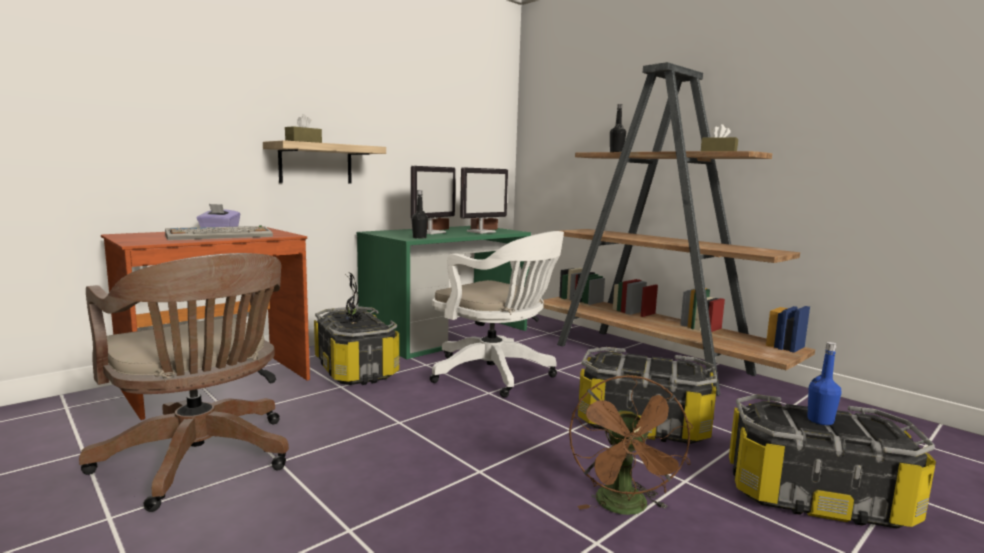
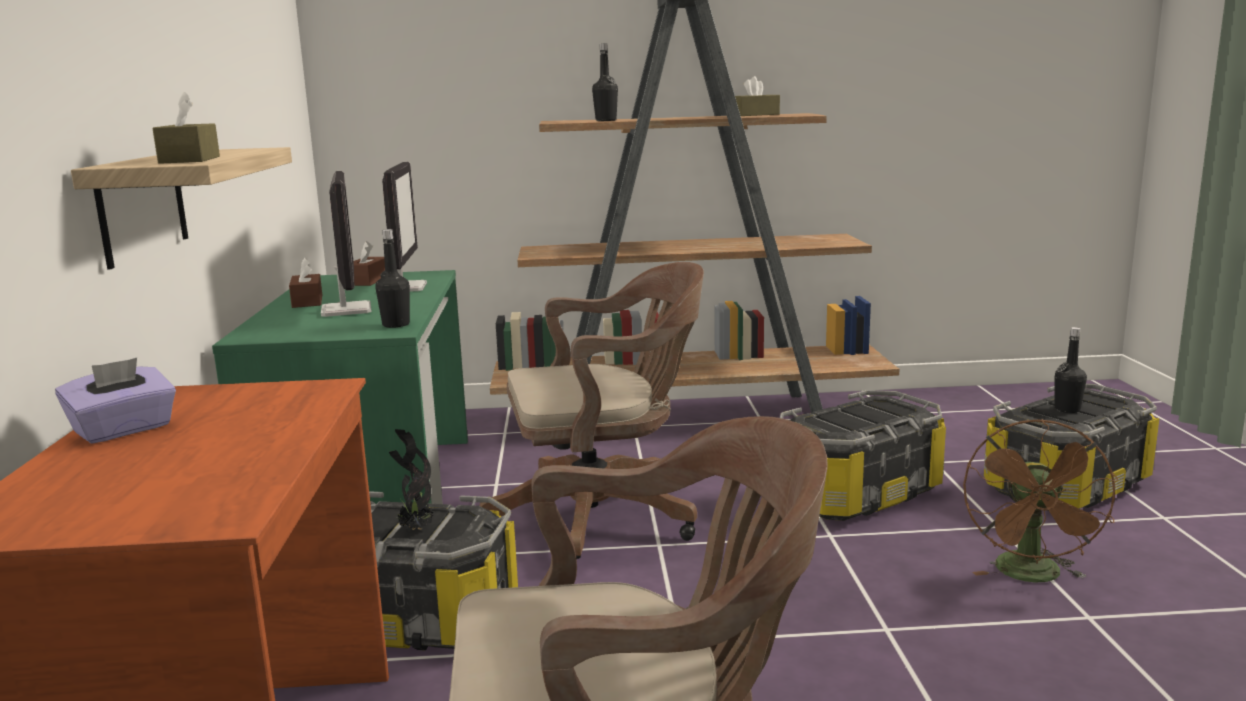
camera: 50 degrees left, 5 degrees up
keyboard [165,226,273,240] -> none
white office chair [430,231,564,398] -> brown office chair [479,262,704,560]
brown fan [569,375,693,515] -> brown fan turned 60 degrees clockwise [963,419,1118,582]
blue bottle [807,342,841,425] -> black bottle [1055,327,1087,413]

